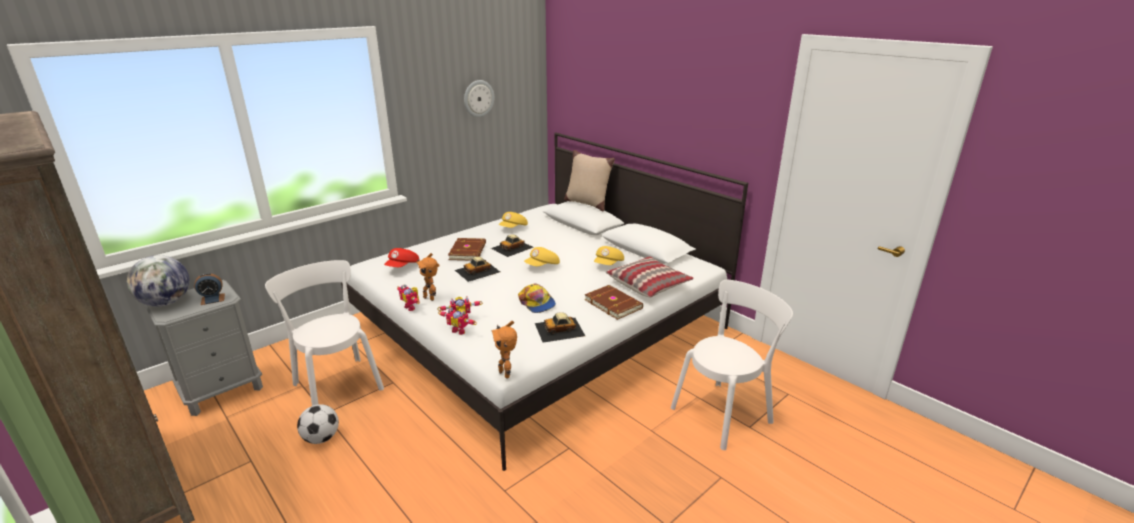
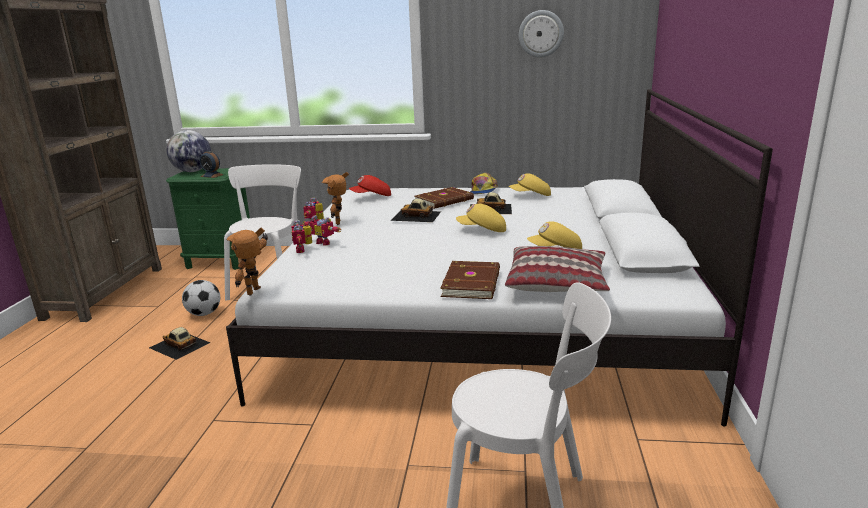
camera: 50 degrees right, 5 degrees down
grey nightstand [145,280,263,416] -> green nightstand [166,168,250,270]
cap [518,283,556,313] -> cap moved to [470,173,498,194]
toy car [535,312,585,343] -> toy car moved to [149,327,210,360]
beige pillow [564,150,615,211] -> none

